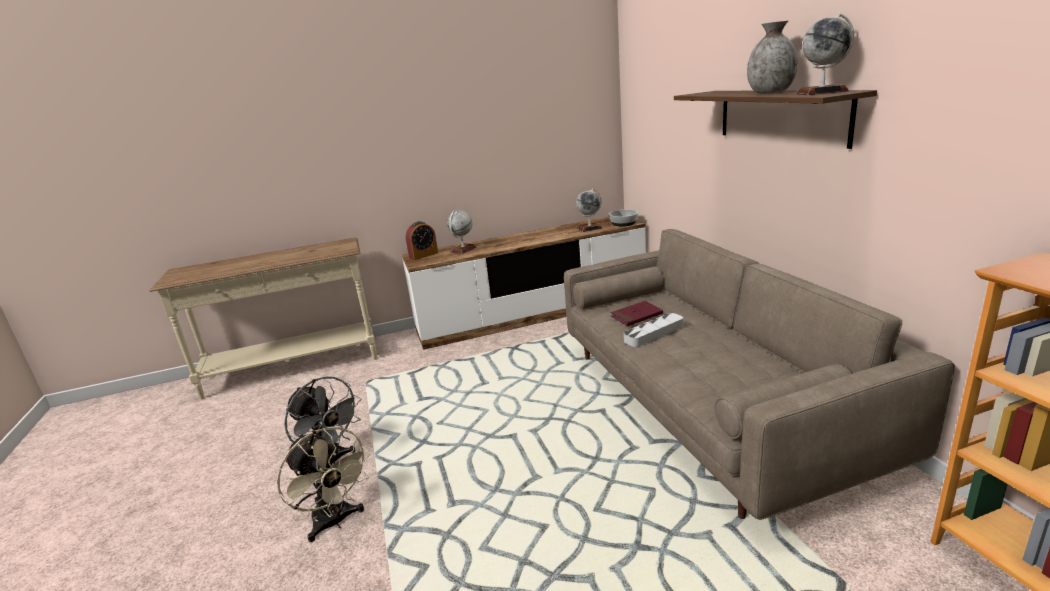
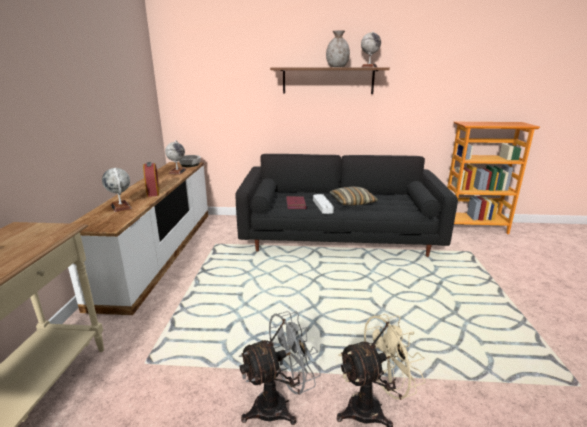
camera: 70 degrees left, 0 degrees up
alarm clock [405,221,438,260] -> alarm clock moved to [143,162,159,197]
beige sofa [564,229,955,520] -> black sofa [235,154,458,257]
none -> pillow [329,187,378,205]

